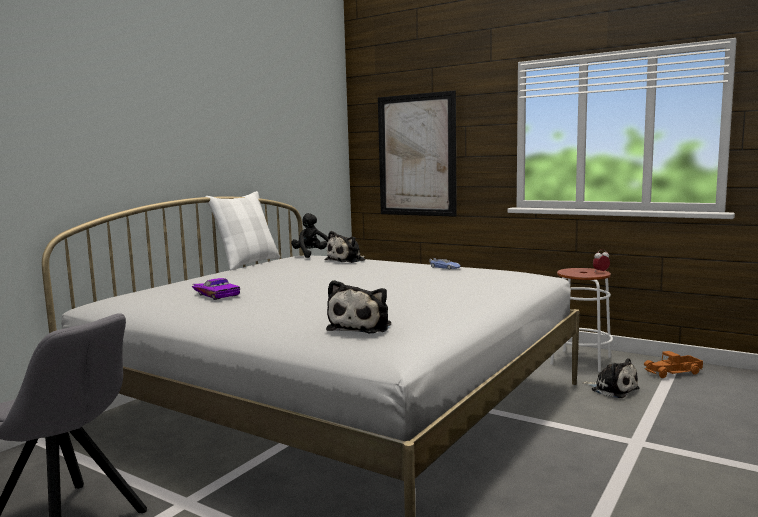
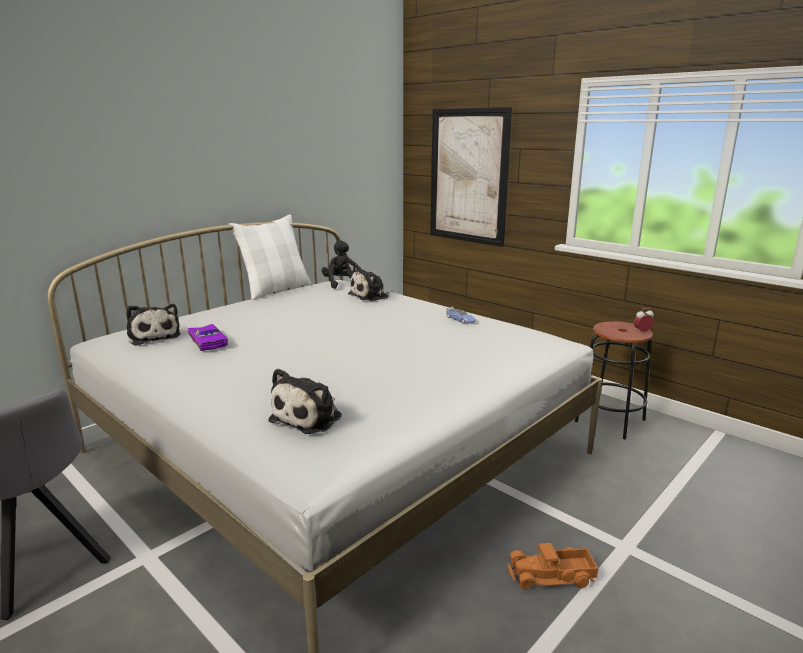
camera: 10 degrees right, 10 degrees up
white stool [550,268,613,372] -> black stool [575,321,653,439]
plush toy [582,358,640,398] -> plush toy moved to [126,304,181,346]
toy truck [644,351,703,378] -> toy truck moved to [507,543,598,589]

